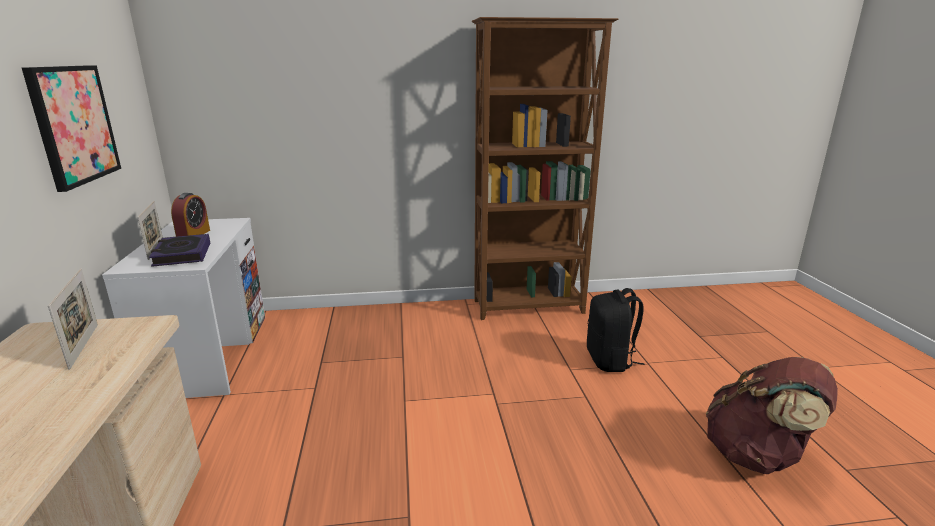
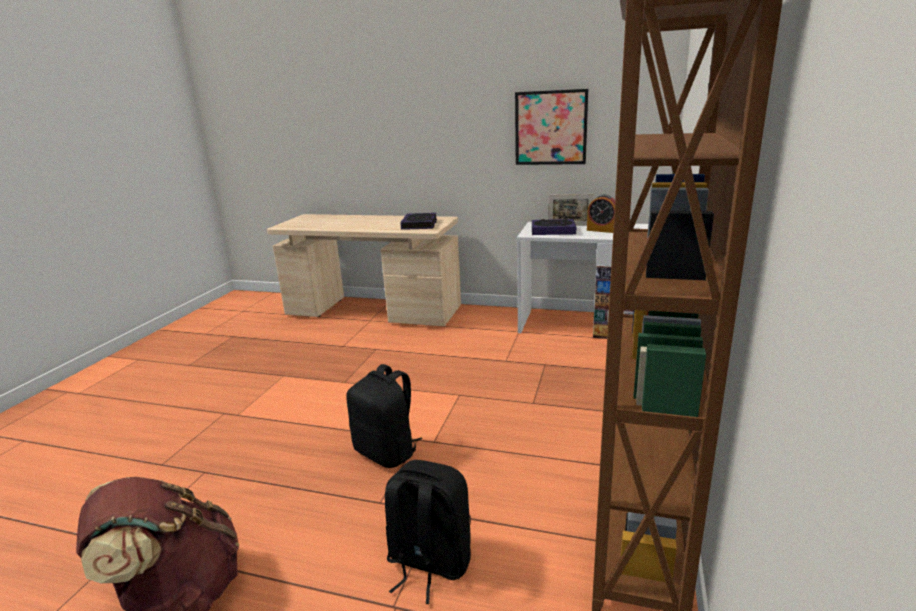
camera: 115 degrees right, 0 degrees up
picture frame [48,269,98,370] -> book [400,213,437,230]
none -> black backpack [346,364,422,468]

